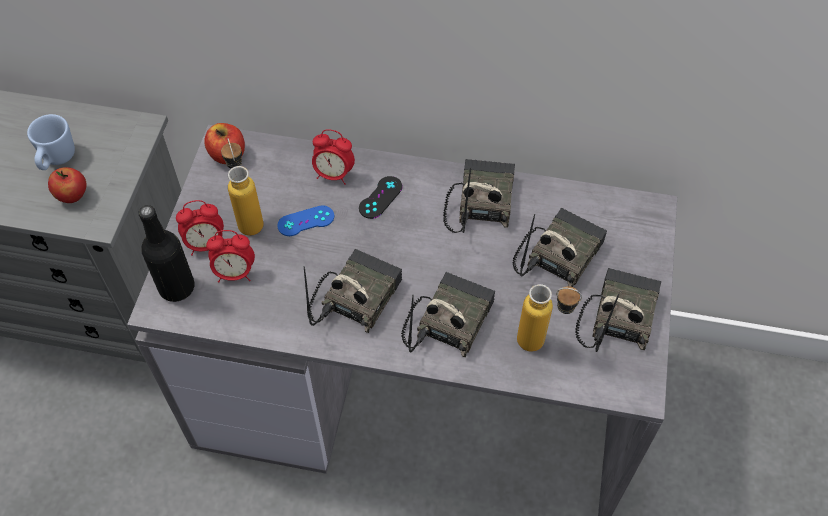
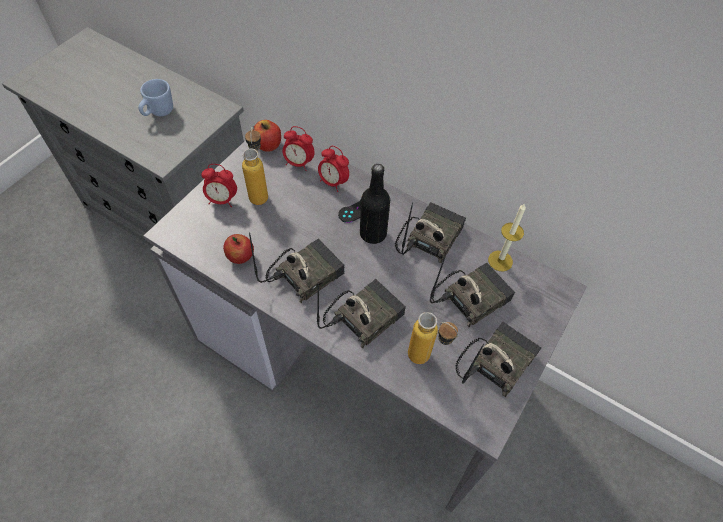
camera: 20 degrees right, 0 degrees up
apple [48,167,86,203] -> apple moved to [223,234,254,264]
black bottle [139,205,195,302] -> black bottle moved to [360,164,390,244]
alarm clock [206,230,255,282] -> alarm clock moved to [282,126,315,171]
blue game controller [277,205,334,236] -> none
none -> candle [488,203,526,272]

